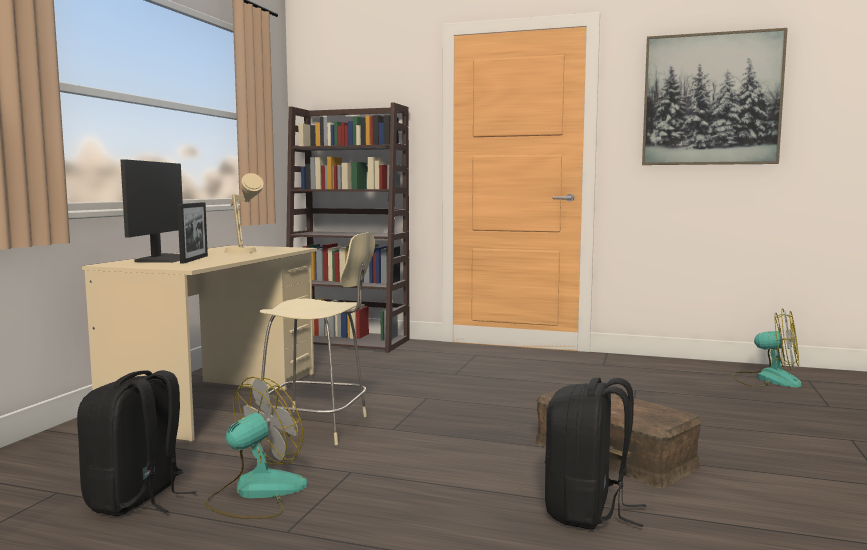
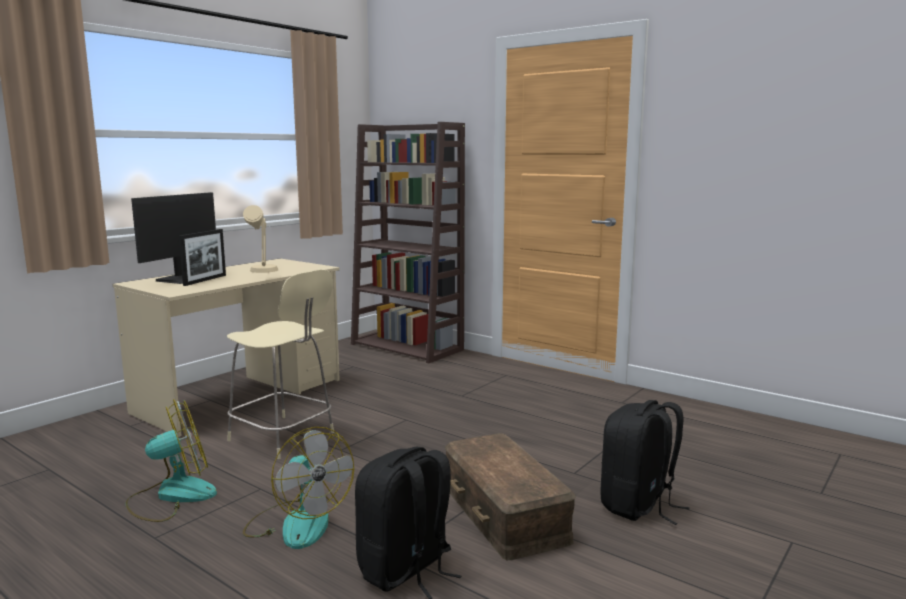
camera: 20 degrees right, 5 degrees up
black backpack [77,370,196,517] -> black backpack moved to [600,400,690,525]
picture [642,28,788,165] -> none
fan [733,308,802,387] -> fan moved to [243,427,354,549]

